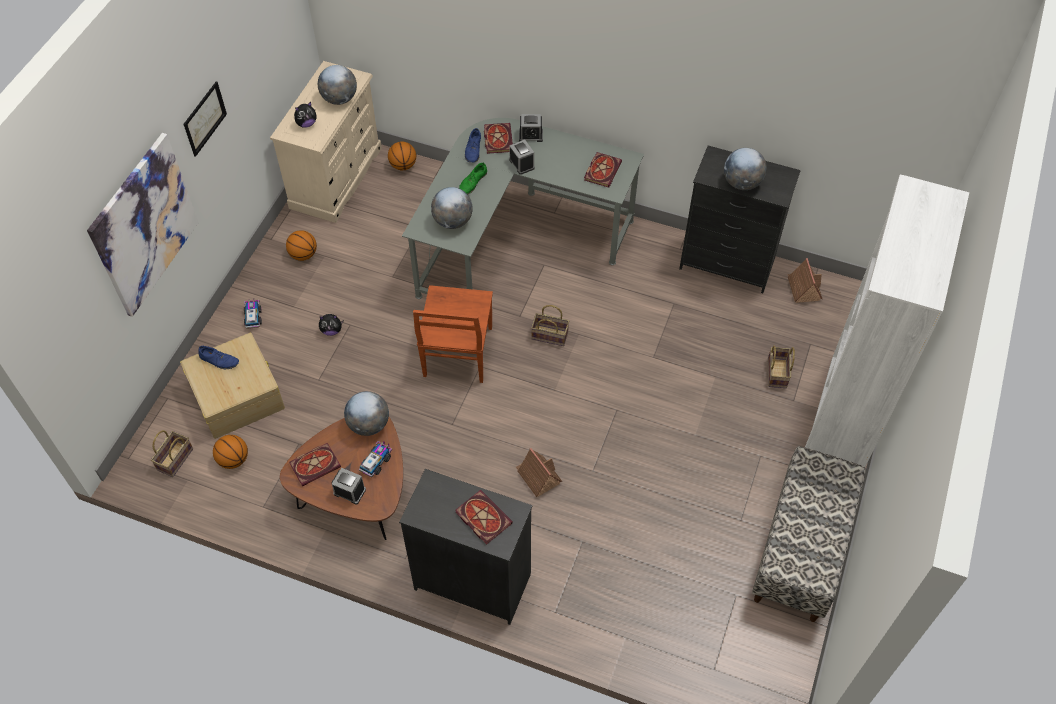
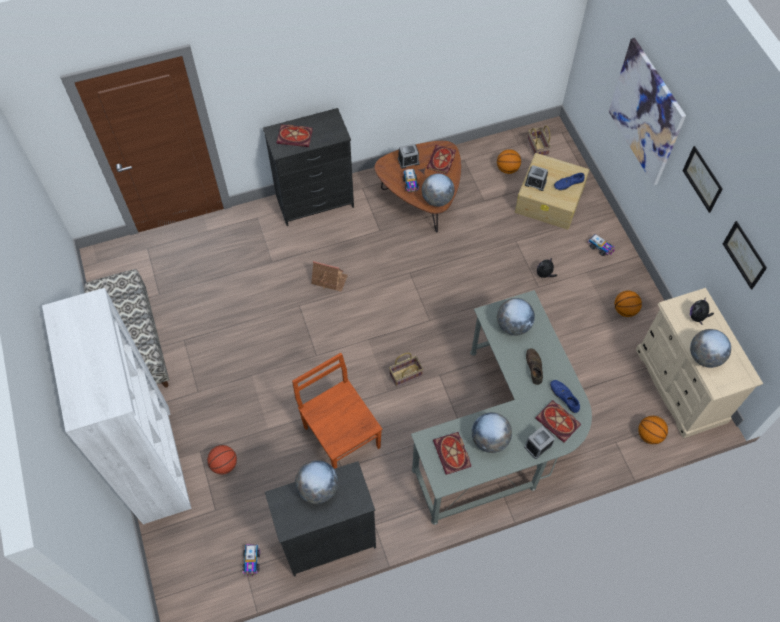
camera: 140 degrees right, 5 degrees up
brown chair [413,285,493,383] -> brown chair moved to [292,353,382,469]
green shoe [459,163,487,194] -> brown shoe [526,348,543,385]
alarm clock [509,140,535,175] -> alarm clock moved to [525,165,548,191]
basket [768,346,795,388] -> basketball [207,445,237,474]
toy house [787,258,822,303] -> toy truck [242,544,260,577]
none -> globe [472,412,512,453]
none -> picture [723,221,767,290]

